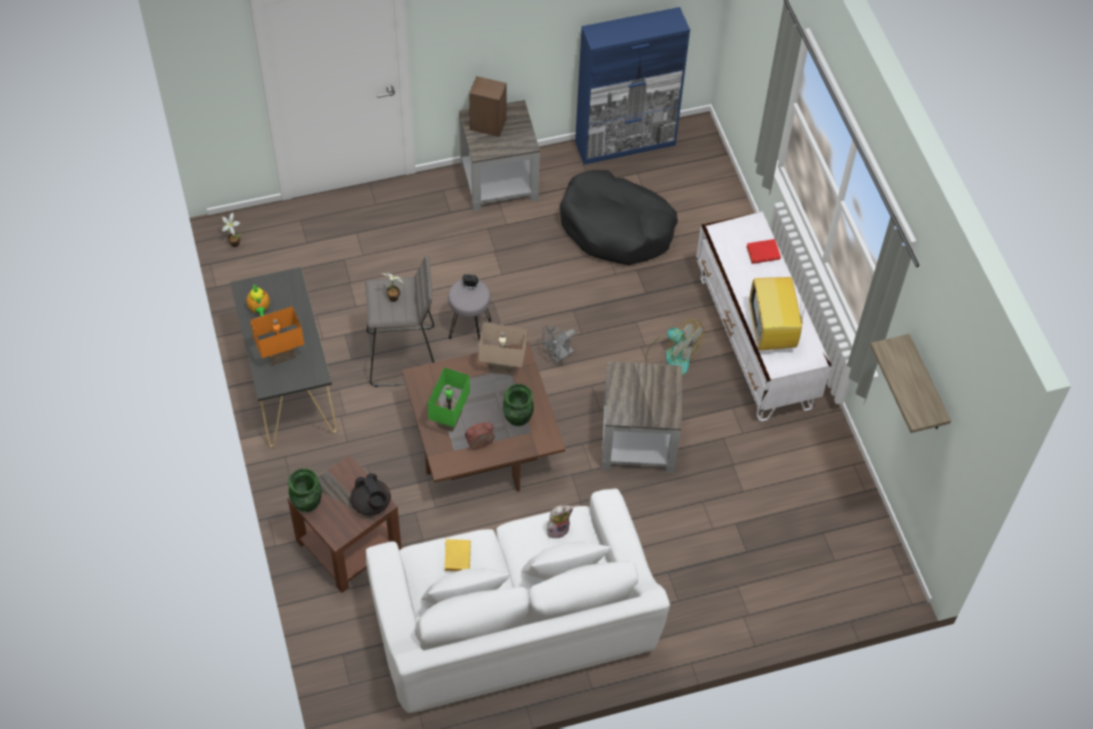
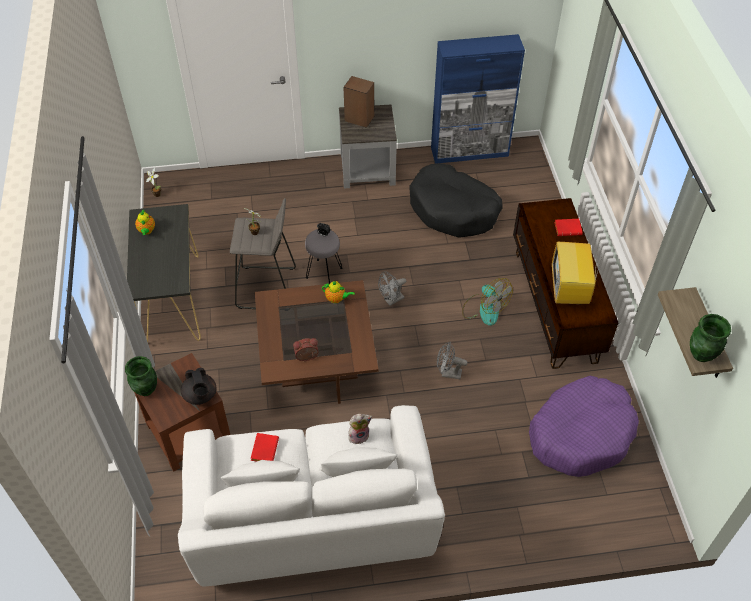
camera: 10 degrees right, 5 degrees down
orange table lamp [250,306,304,366] -> none
green table lamp [428,367,470,432] -> none
yellow book [445,539,471,571] -> red book [251,433,279,462]
beige table lamp [479,322,526,376] -> teapot [322,281,355,303]
green vase [503,384,534,426] -> green vase moved to [690,314,731,362]
grey side table [601,361,682,473] -> grey fan [437,342,468,379]
white tv stand [696,211,831,421] -> brown tv stand [513,198,619,369]
none -> purple dog bed [529,376,639,477]

